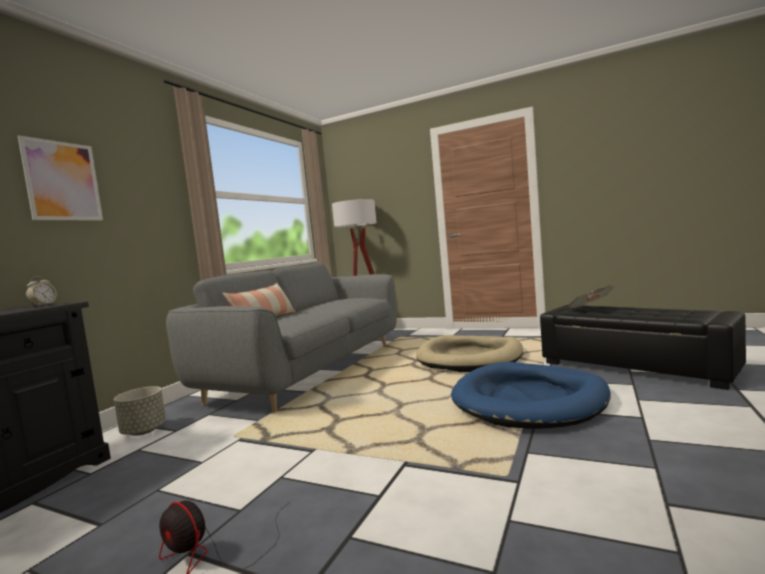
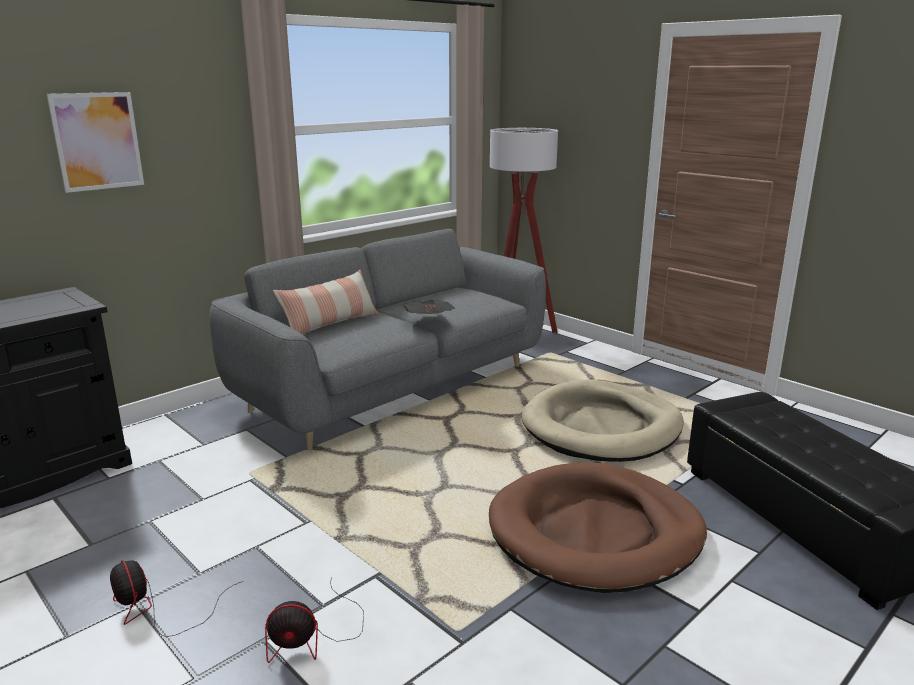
camera: 20 degrees right, 15 degrees up
alarm clock [26,276,57,306] -> none
grey planter [114,386,166,436] -> none
blue dog bed [451,362,610,429] -> brown dog bed [489,462,707,593]
newspaper [566,285,614,308] -> newspaper moved to [401,300,455,314]
none -> fan [265,577,364,663]

